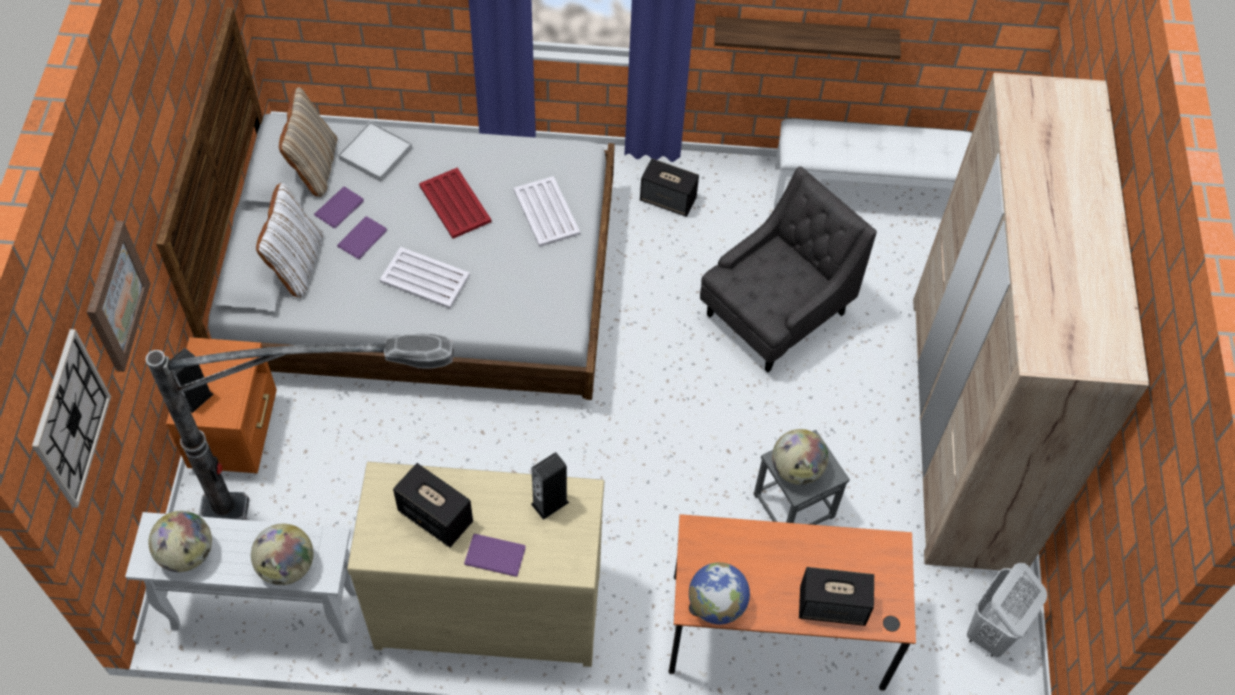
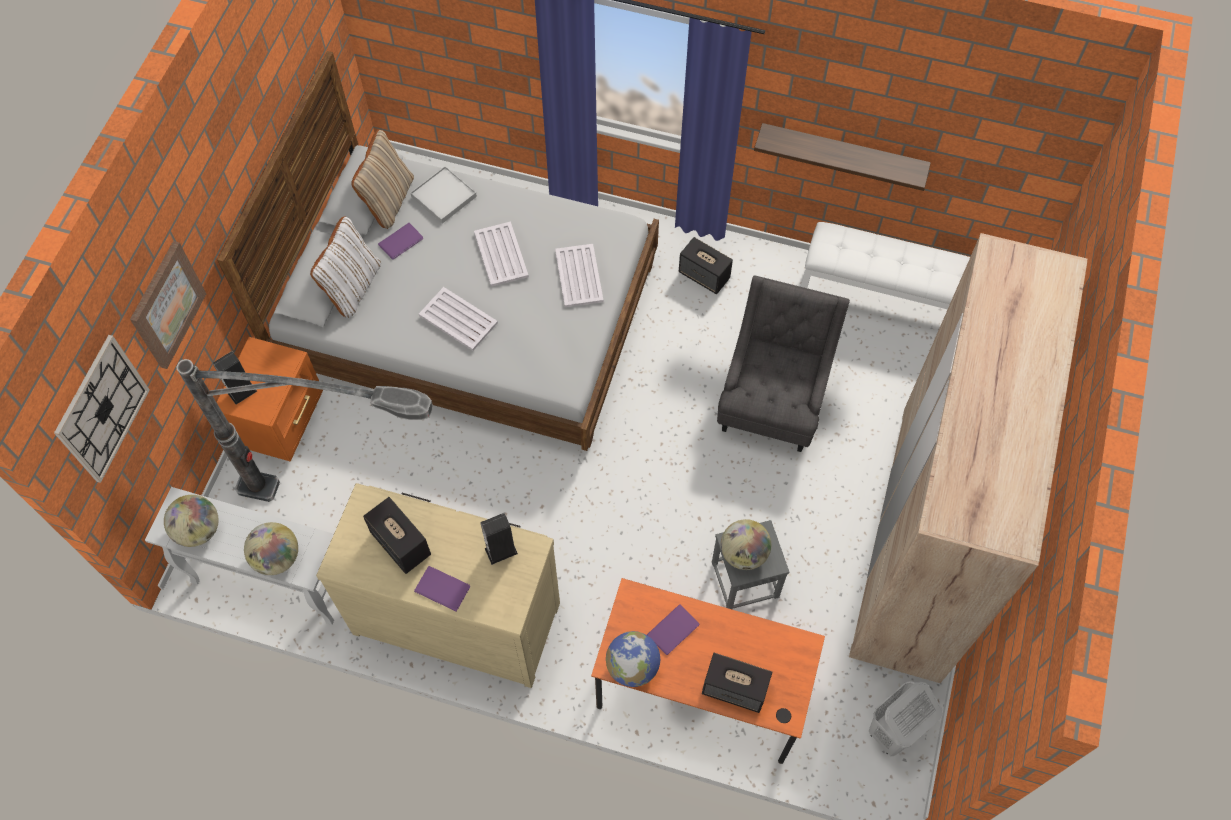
camera: 15 degrees right, 5 degrees up
purple book [337,216,387,259] -> purple book moved to [647,604,699,655]
red tray [419,168,492,239] -> white tray [474,221,529,287]
grey armchair [700,166,877,372] -> grey armchair turned 45 degrees counterclockwise [717,275,850,452]

